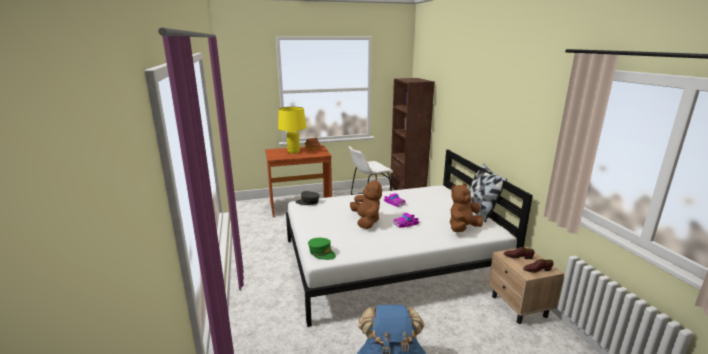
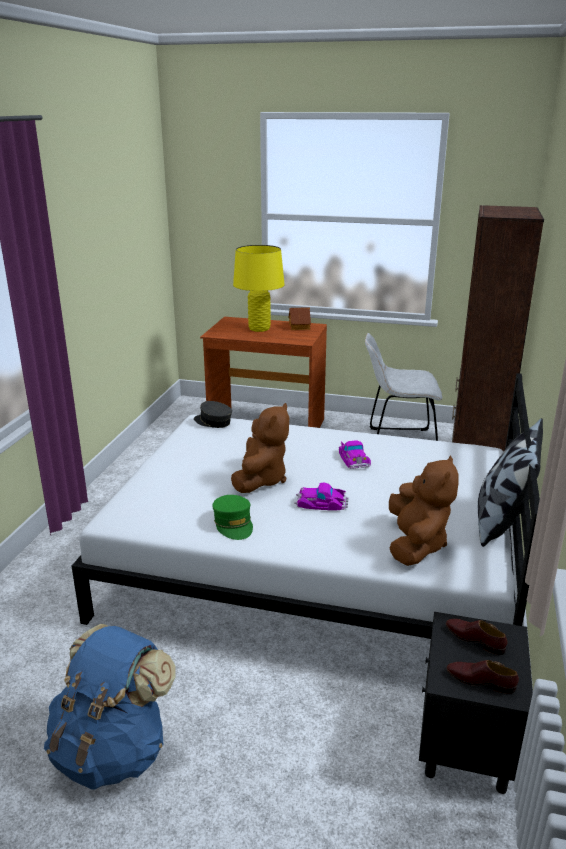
camera: 30 degrees right, 5 degrees up
green cap [308,238,336,260] -> green cap moved to [212,495,253,540]
brown plush toy [450,183,483,232] -> brown plush toy turned 105 degrees clockwise [389,455,458,566]
beige nightstand [488,247,564,324] -> black nightstand [419,612,533,794]

